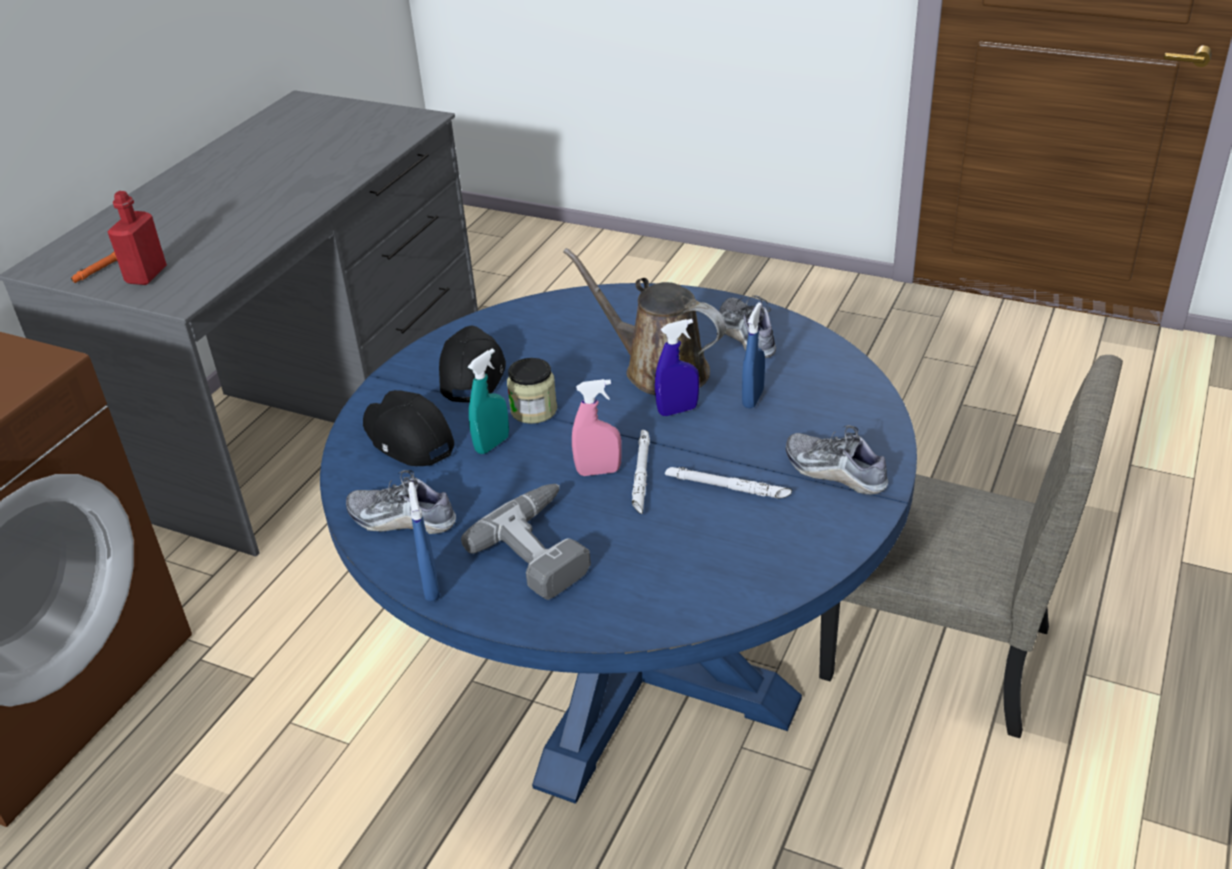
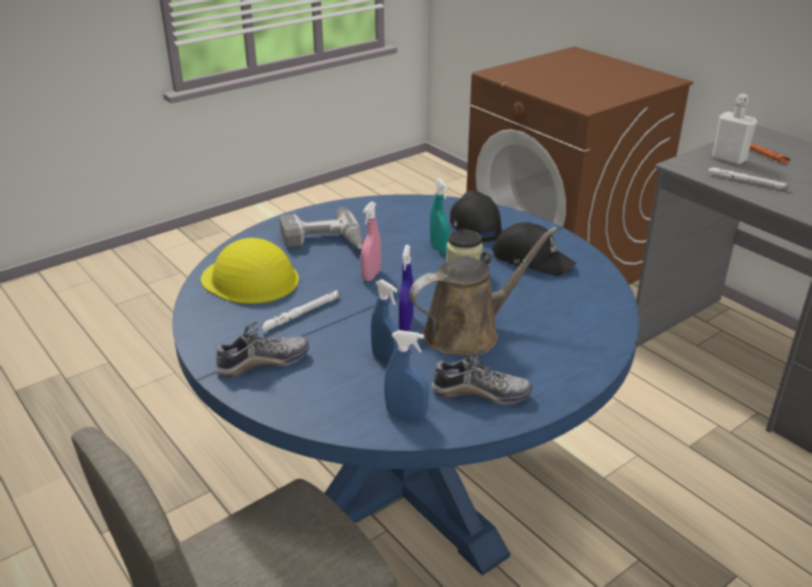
camera: 115 degrees right, 5 degrees down
red bottle [108,191,167,285] -> white bottle [712,94,757,165]
shoe [346,470,456,534] -> none
black cap [363,390,454,466] -> black cap turned 90 degrees counterclockwise [450,190,502,242]
blue spray bottle [409,482,440,601] -> blue spray bottle moved to [384,330,429,419]
white flashlight [632,430,650,514] -> white flashlight moved to [707,168,790,189]
none -> yellow hard hat [201,238,299,304]

